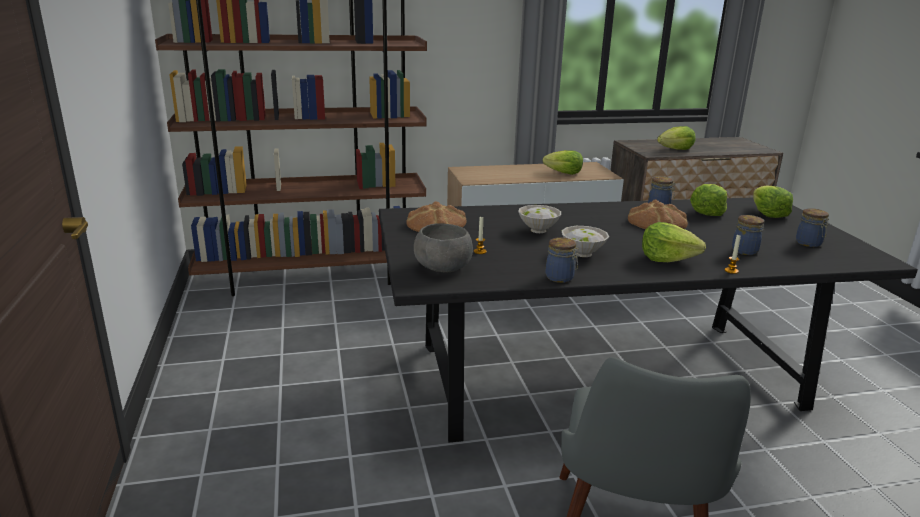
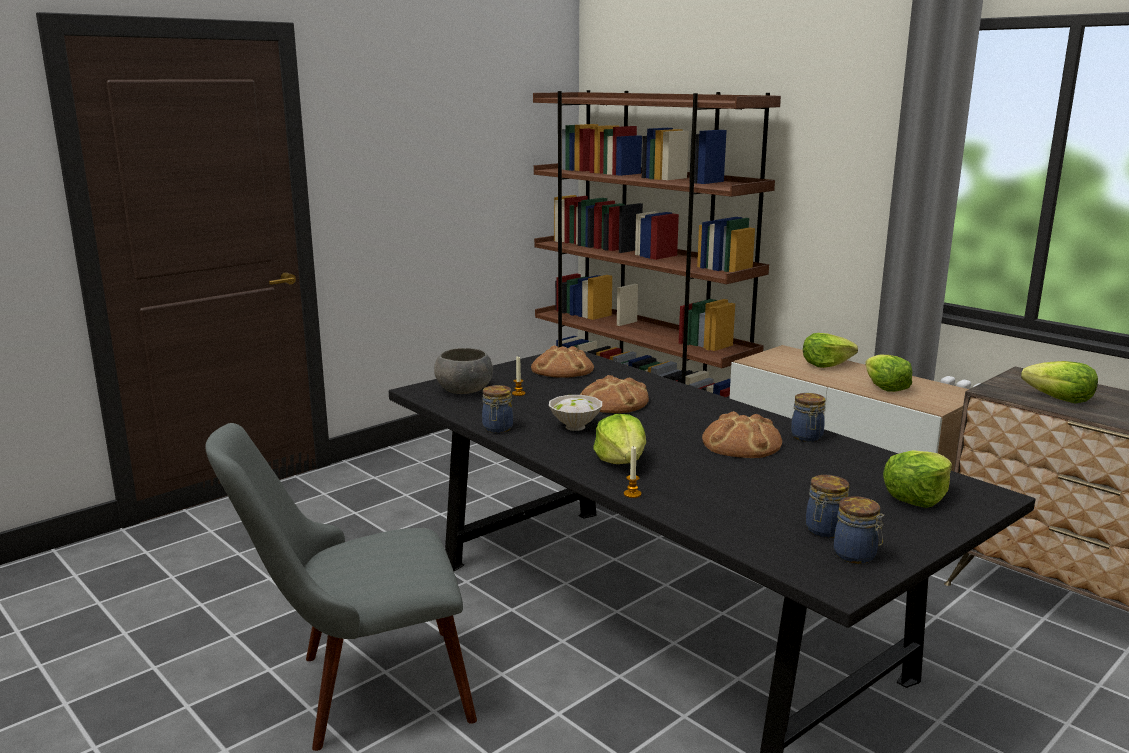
camera: 60 degrees right, 5 degrees down
white bowl [518,205,561,233] -> bread [580,375,649,413]
lettuce [690,184,727,216] -> lettuce moved to [803,333,858,368]
jar [732,215,765,255] -> jar moved to [834,496,884,564]

